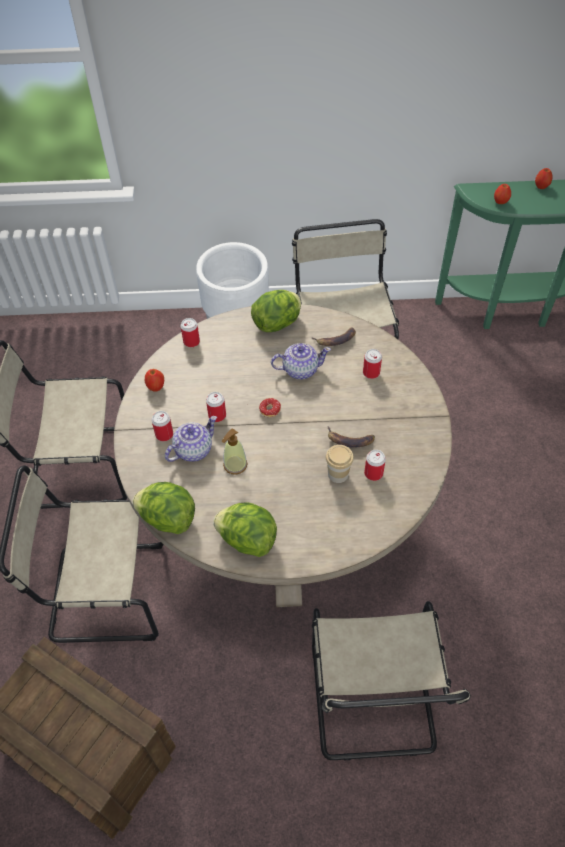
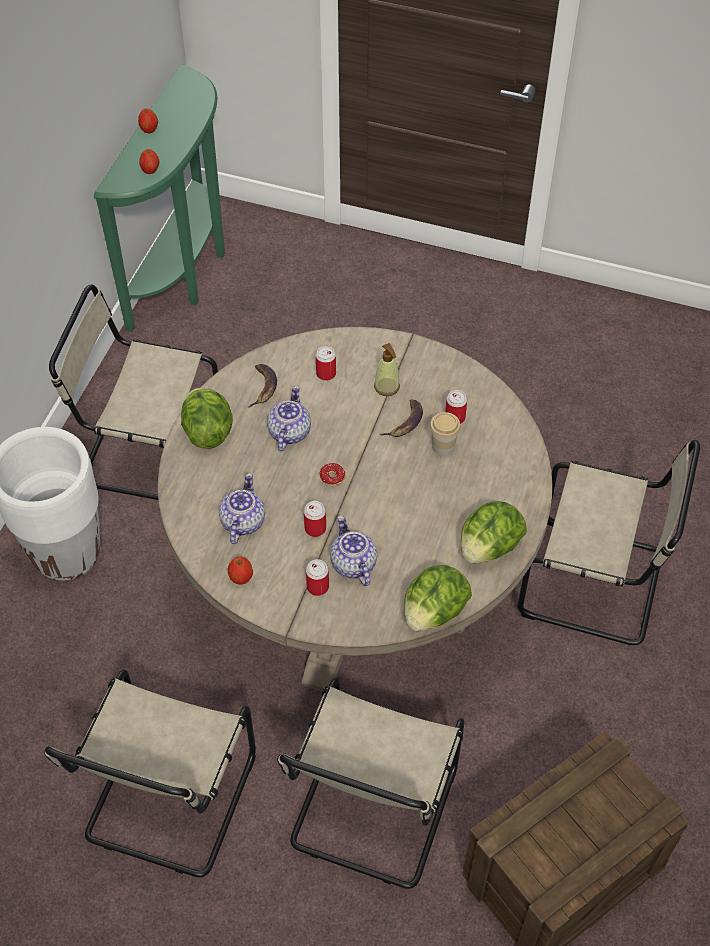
camera: 70 degrees left, 0 degrees up
can [181,318,200,347] -> none
soap dispenser [222,428,247,475] -> soap dispenser moved to [374,343,400,396]
none -> teapot [219,473,265,544]

